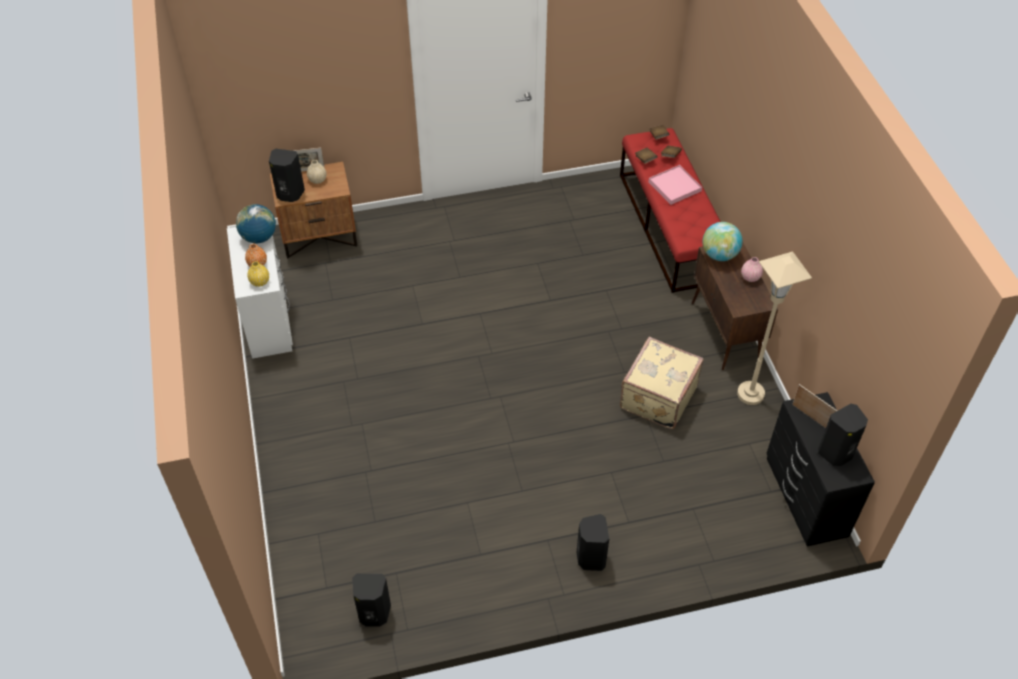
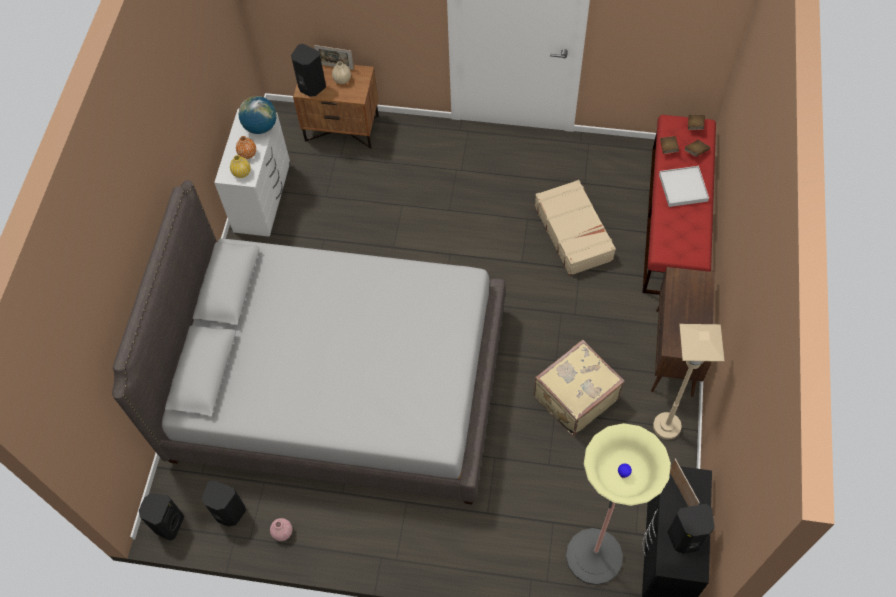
camera: 25 degrees right, 10 degrees up
black speaker [576,514,609,571] -> black speaker moved to [139,493,184,541]
pink tray [648,165,702,205] -> white tray [659,166,709,207]
globe [702,222,743,261] -> none
pink vase [741,257,763,282] -> pink vase moved to [270,518,292,541]
none -> grey bed [112,180,506,504]
none -> beige suitcase [535,180,616,276]
none -> floor lamp [566,423,671,585]

